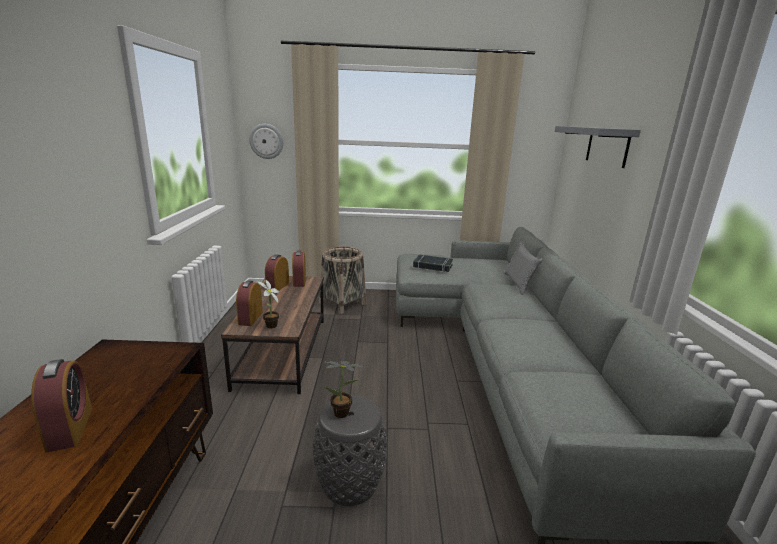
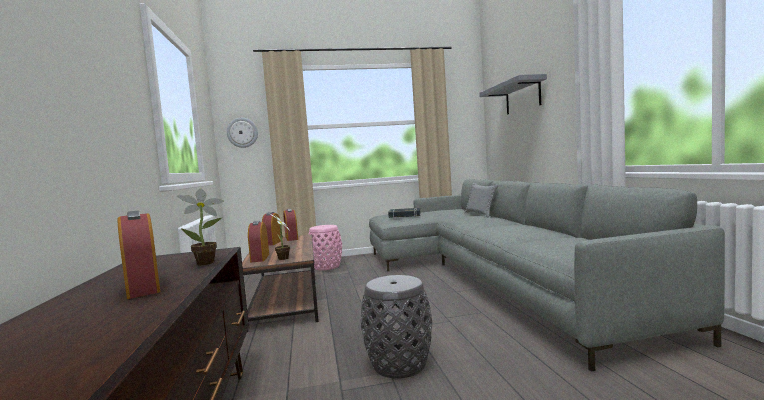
camera: 10 degrees left, 15 degrees down
basket [319,246,366,314] -> pink stool [308,225,342,270]
potted plant [325,361,363,418] -> potted plant moved to [177,188,224,265]

